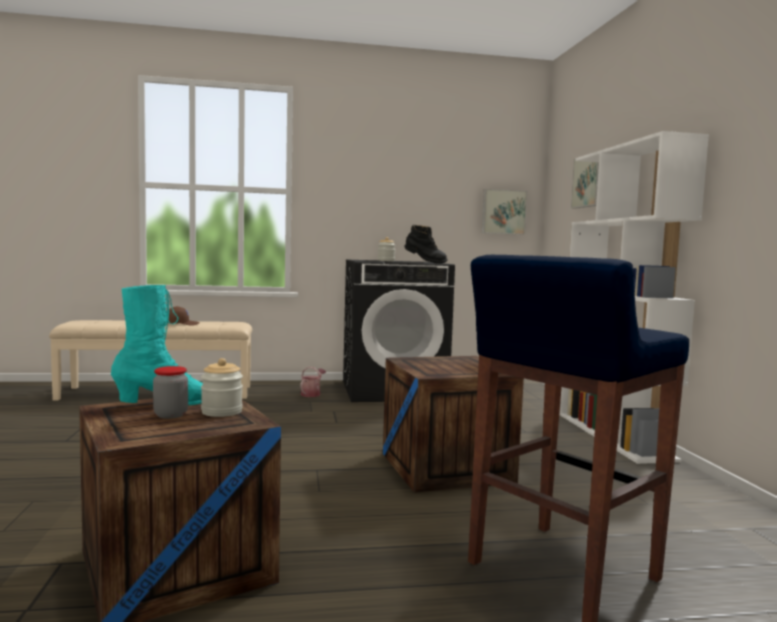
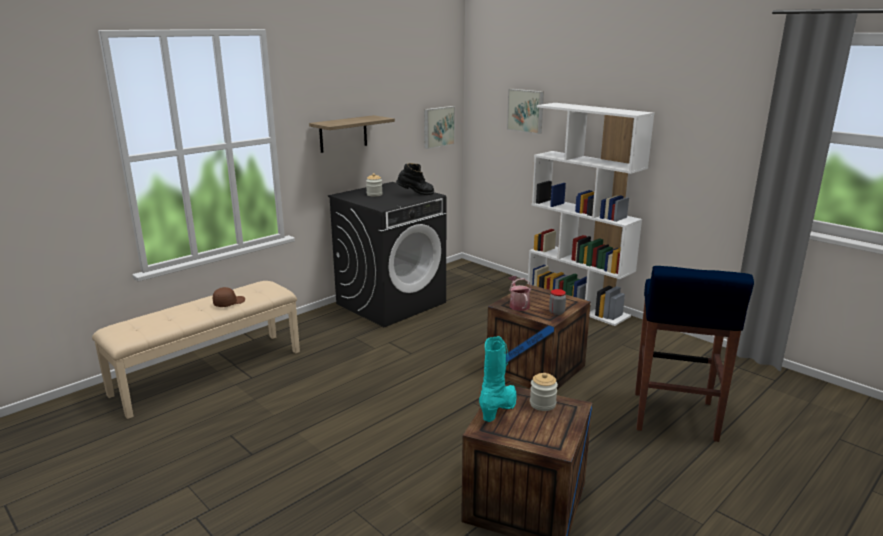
camera: 35 degrees left, 15 degrees up
jar [153,366,188,419] -> jar moved to [549,289,566,315]
watering can [300,367,326,397] -> watering can moved to [508,276,531,311]
none -> shelf [309,115,395,153]

